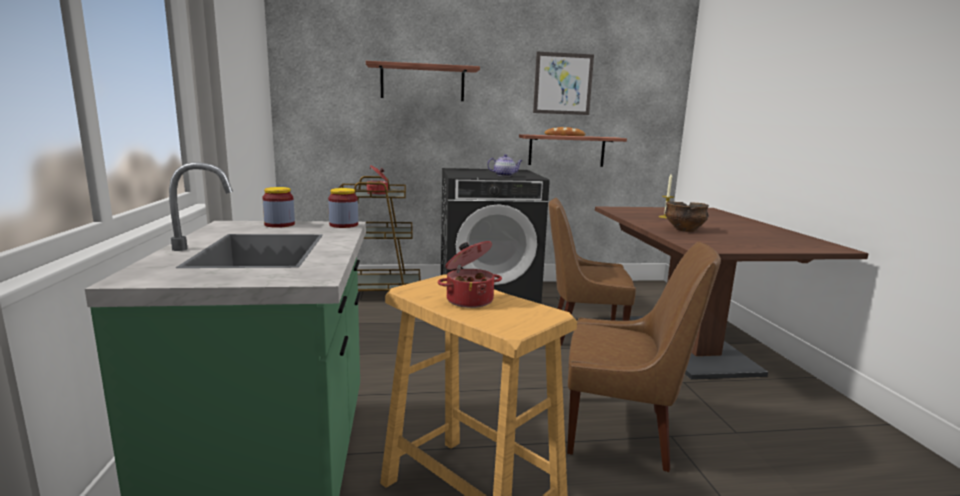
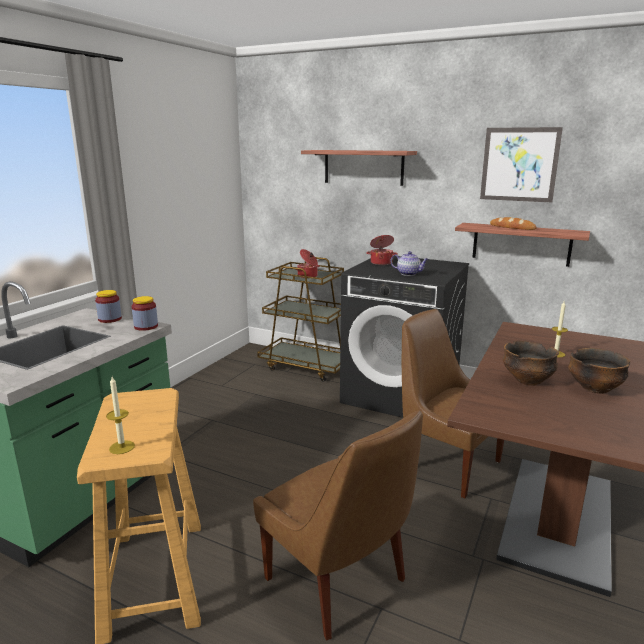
camera: 35 degrees right, 5 degrees up
cooking pot [438,241,502,308] -> cooking pot moved to [366,235,398,265]
none -> candle [106,377,135,454]
none -> bowl [568,348,631,394]

